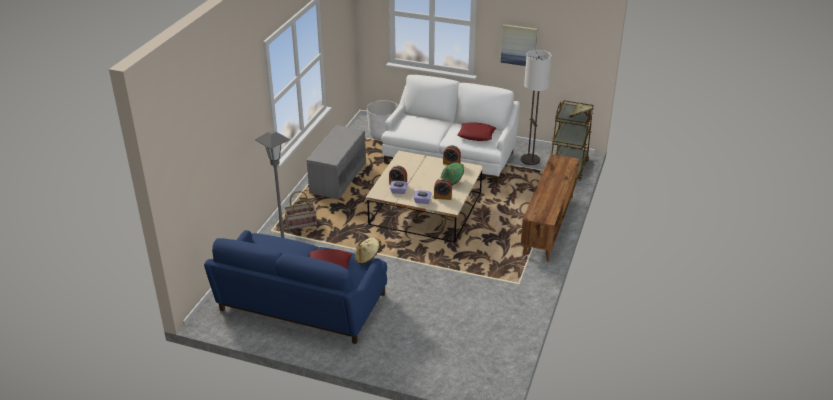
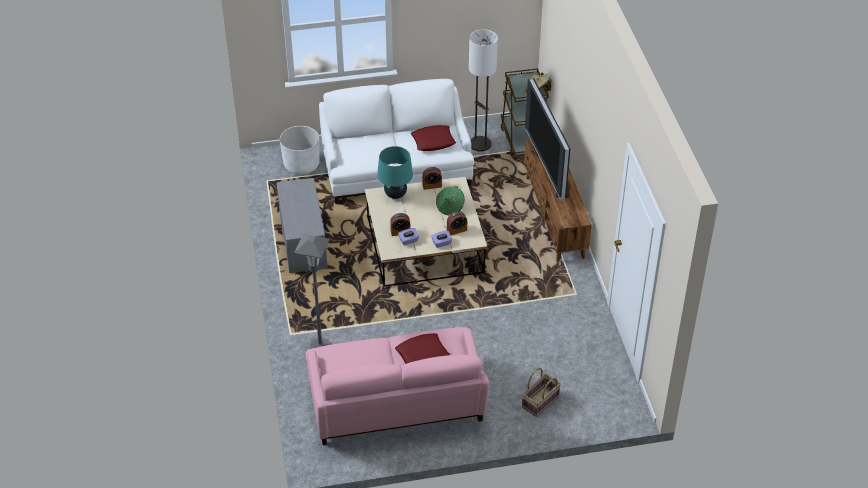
camera: 30 degrees left, 10 degrees up
blue sofa [204,230,387,344] -> pink sofa [306,327,489,445]
basket [284,191,317,230] -> basket moved to [522,368,561,417]
beige hat [355,237,382,264] -> none
picture [501,24,537,66] -> none
none -> turquoise table lamp [377,146,413,199]
none -> television [525,78,570,200]

